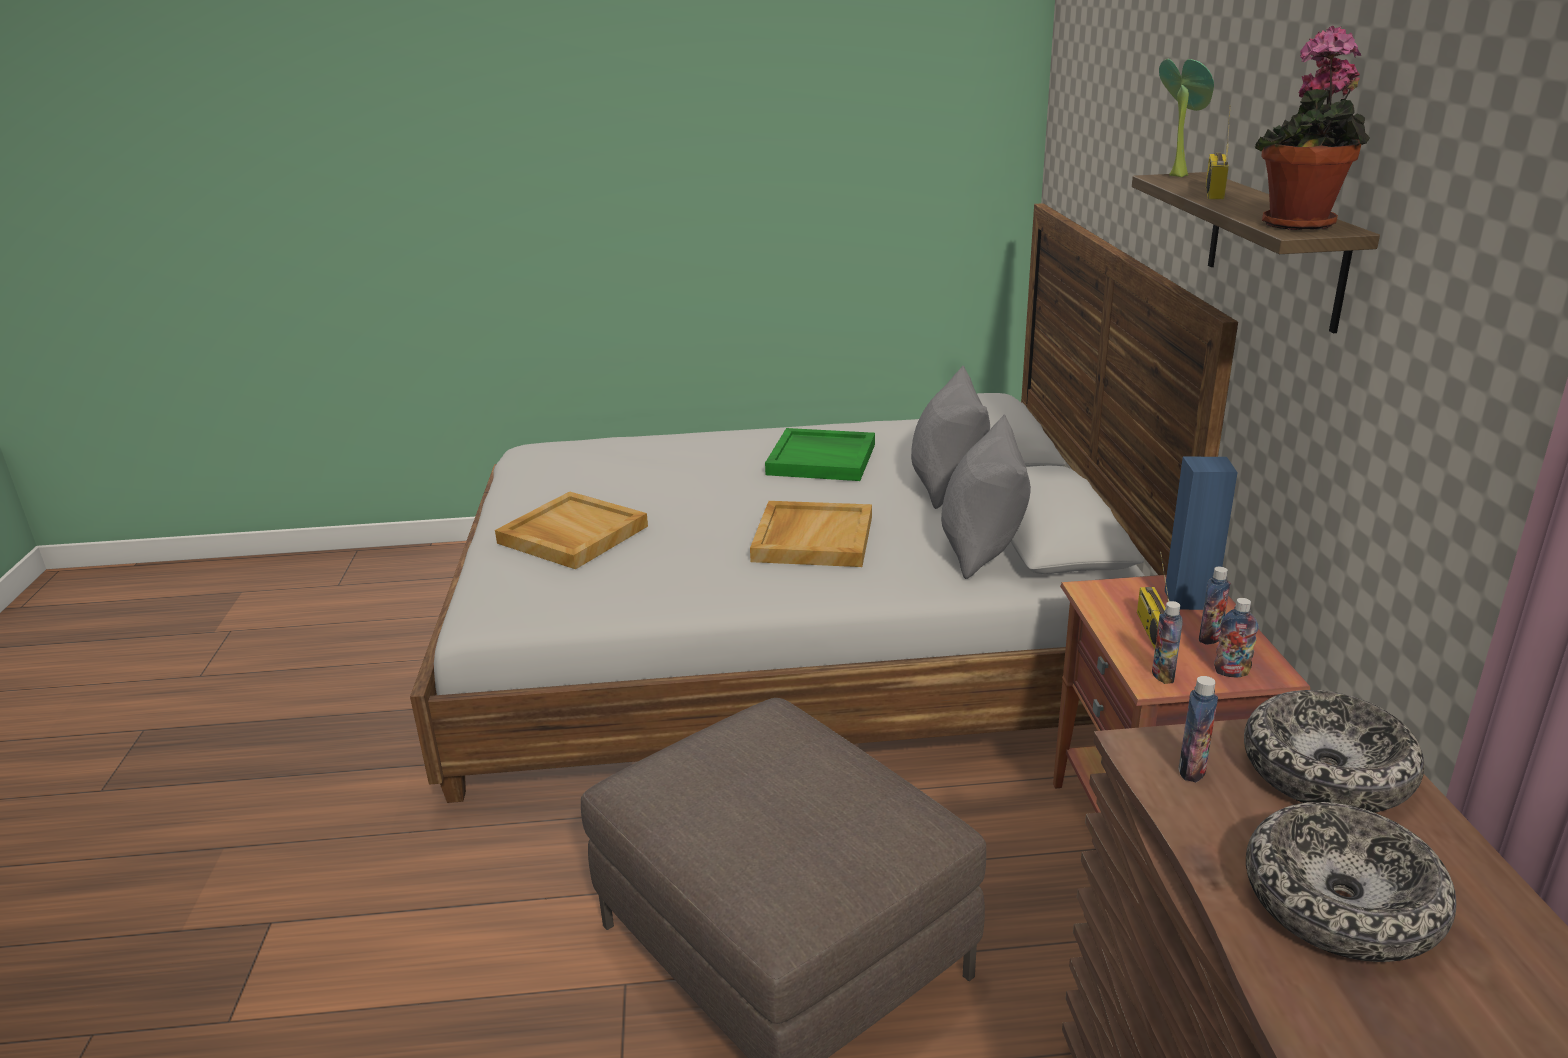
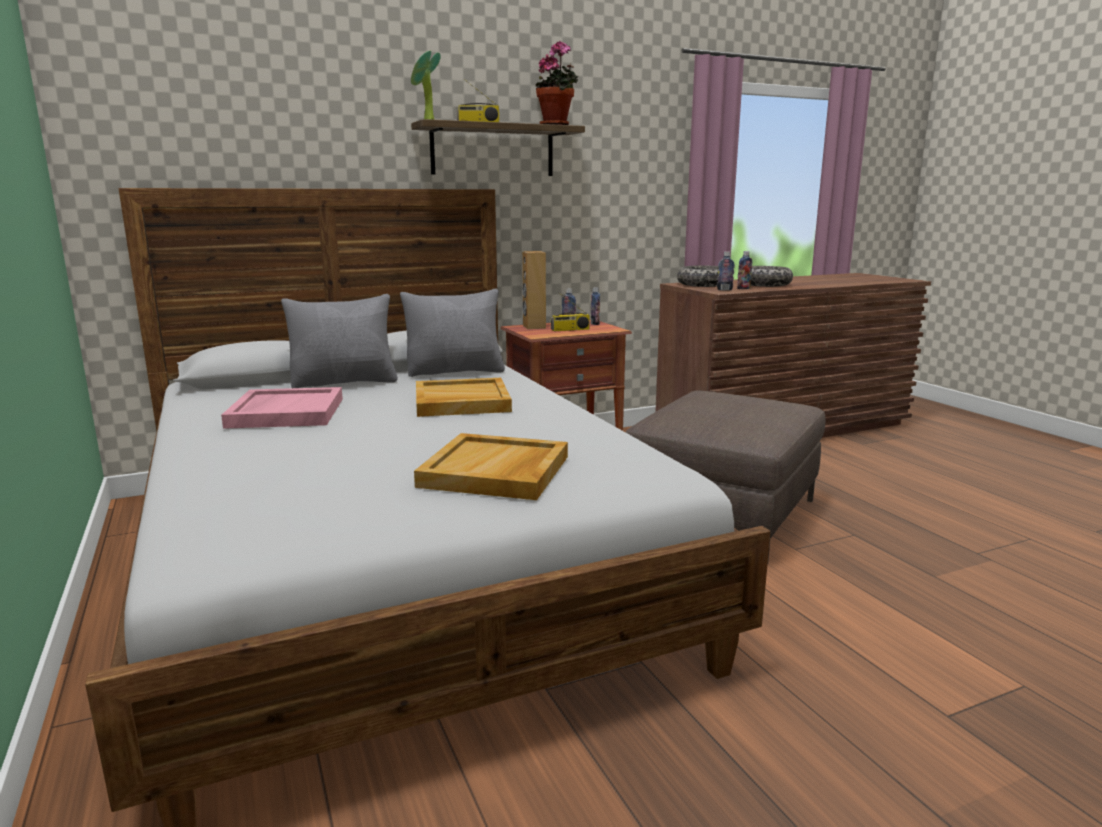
camera: 110 degrees left, 10 degrees down
green tray [765,428,875,481] -> pink tray [221,387,343,429]
bottle [1152,601,1183,684] -> bottle moved to [737,251,752,289]
blue speaker [1165,457,1238,610] -> brown speaker [522,251,546,329]

